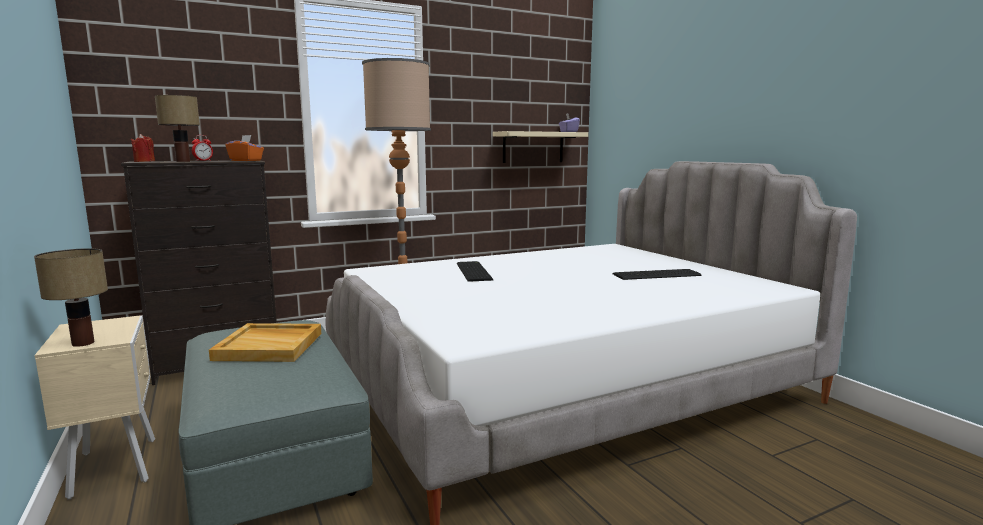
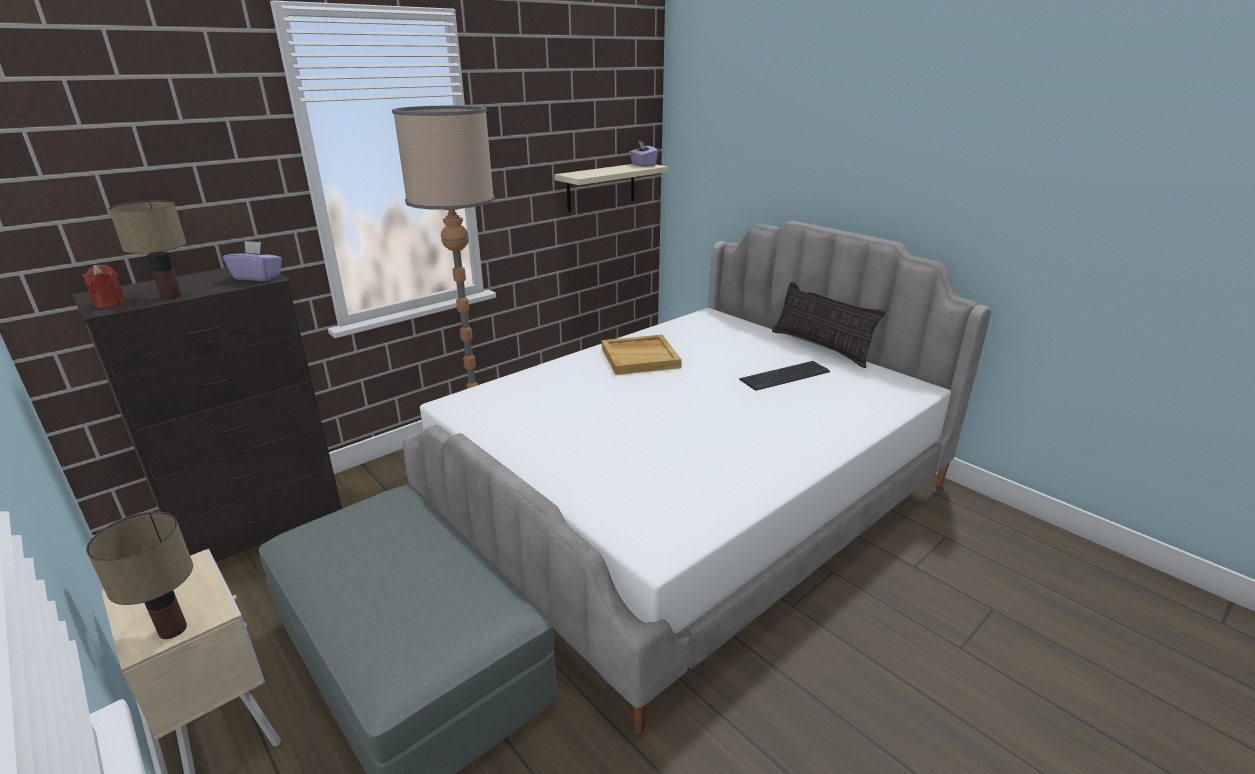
camera: 15 degrees left, 15 degrees up
alarm clock [192,135,213,161] -> none
beige tray [209,323,321,362] -> beige tray moved to [602,335,682,375]
orange tissue box [225,135,264,161] -> purple tissue box [223,241,282,281]
keyboard [457,261,494,282] -> none
none -> pillow [772,282,886,368]

